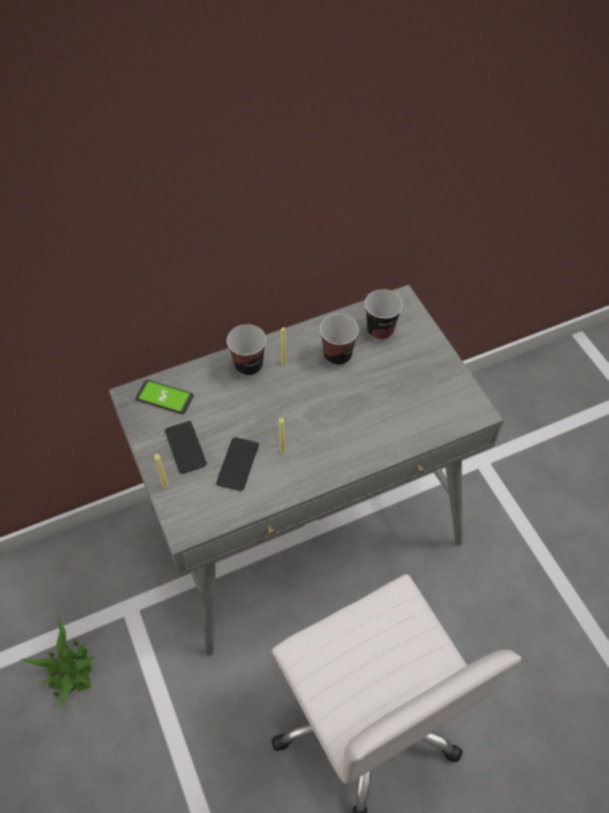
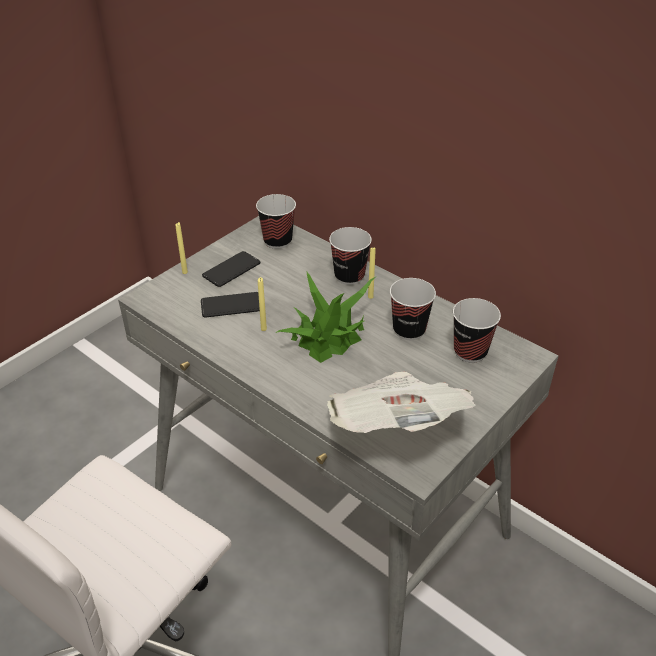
camera: 65 degrees right, 15 degrees down
potted plant [20,614,97,710] -> potted plant moved to [275,272,377,363]
phone [135,380,194,414] -> cup [256,194,296,249]
none -> newspaper [327,372,475,433]

